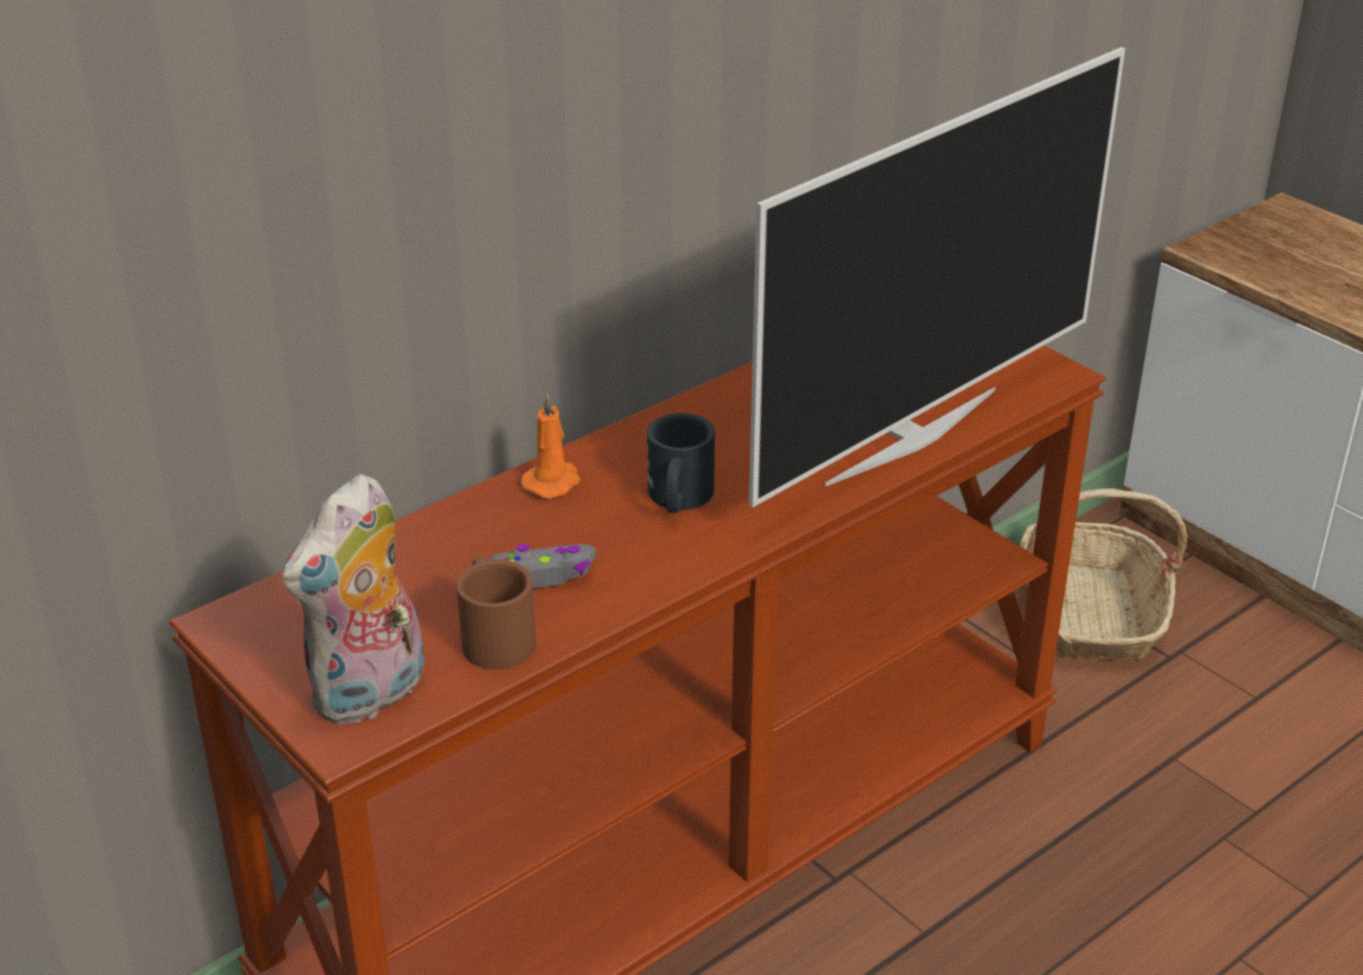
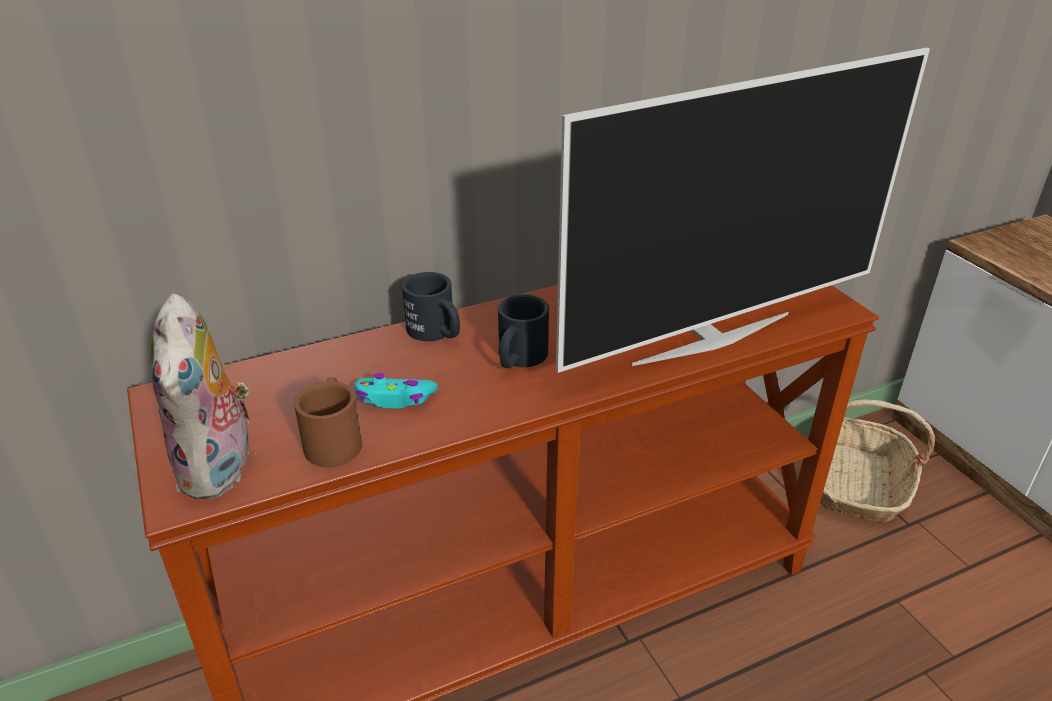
camera: 15 degrees right, 0 degrees up
plush toy [282,474,425,724] -> plush toy turned 60 degrees counterclockwise [151,293,256,500]
grey game controller [488,544,596,588] -> turquoise game controller [355,373,438,408]
orange candle [521,393,580,499] -> black mug [402,272,460,341]

